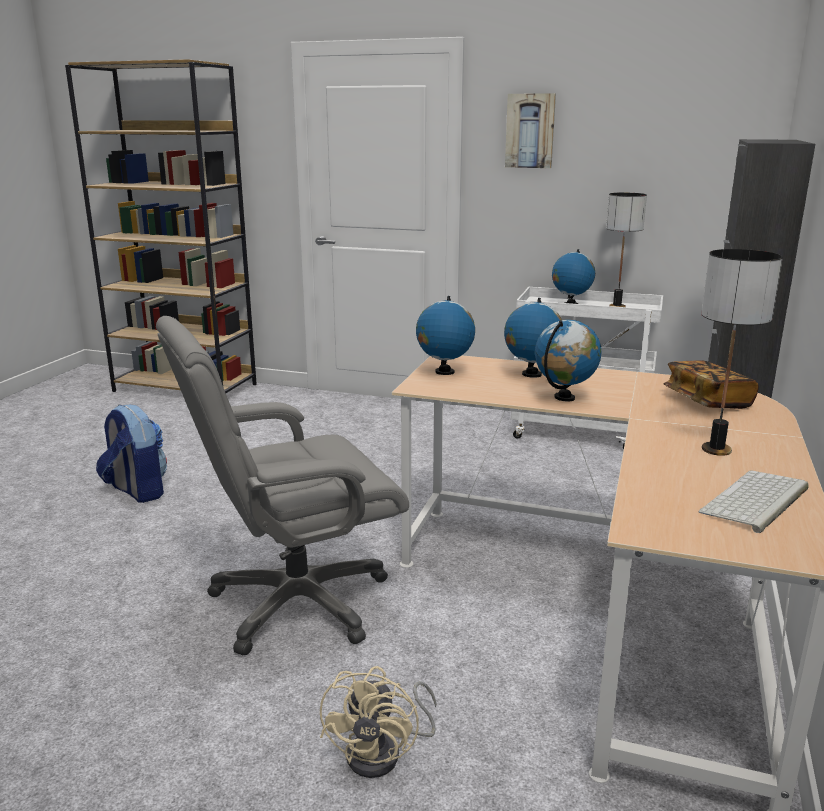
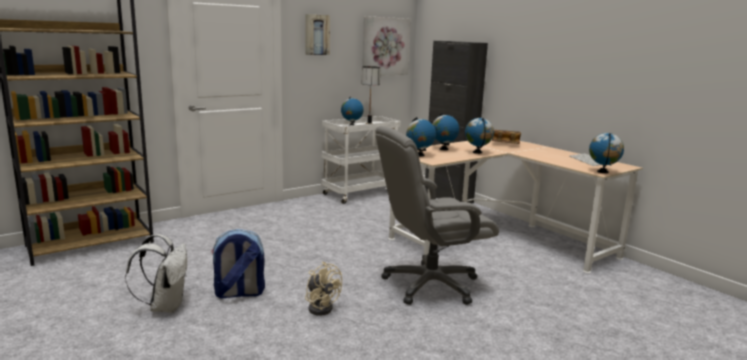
camera: 55 degrees left, 5 degrees down
grey office chair [156,316,409,655] -> grey office chair turned 60 degrees clockwise [376,126,499,305]
beige fan [320,666,436,778] -> beige fan moved to [305,262,342,316]
table lamp [701,249,783,456] -> none
none -> white backpack [125,234,187,313]
none -> picture [362,16,411,75]
none -> globe [589,133,624,173]

